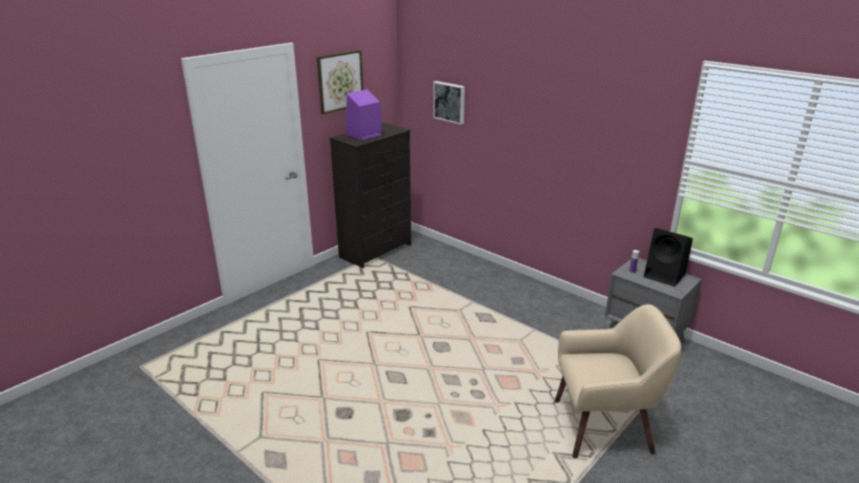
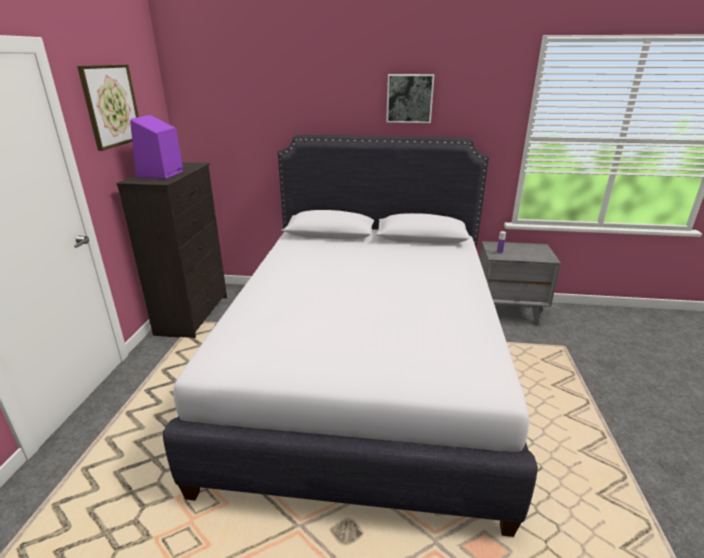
camera: 35 degrees left, 0 degrees up
picture [433,81,465,124] -> picture moved to [386,74,434,123]
beige armchair [555,304,681,458] -> none
black speaker [644,228,693,287] -> none
none -> white bed [163,135,538,537]

